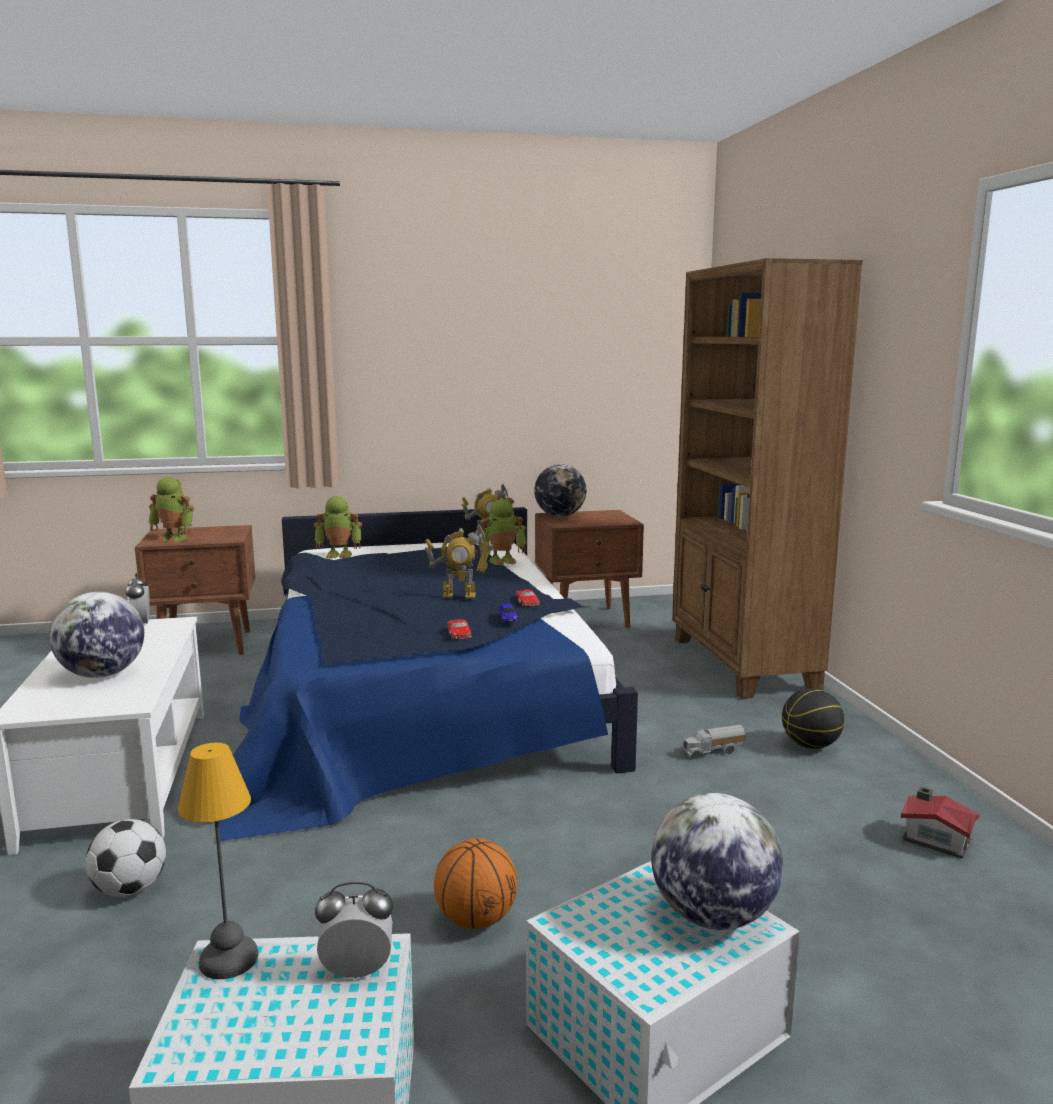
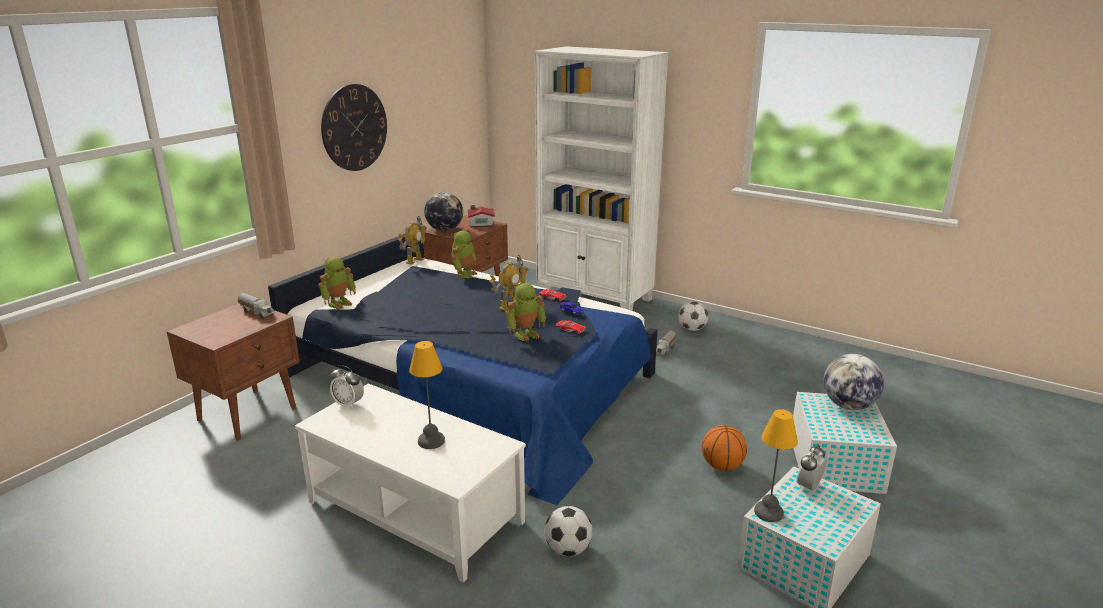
camera: 45 degrees left, 10 degrees up
globe [49,592,144,678] -> table lamp [409,341,445,449]
toy robot [149,477,194,543] -> toy robot moved to [505,283,546,342]
brown bookcase [672,258,863,699] -> white bookcase [535,46,669,311]
basketball [782,688,844,749] -> football [678,301,708,331]
toy house [901,786,980,859] -> toy house moved to [468,205,495,228]
none -> toy truck [238,293,276,319]
none -> wall clock [321,84,387,171]

